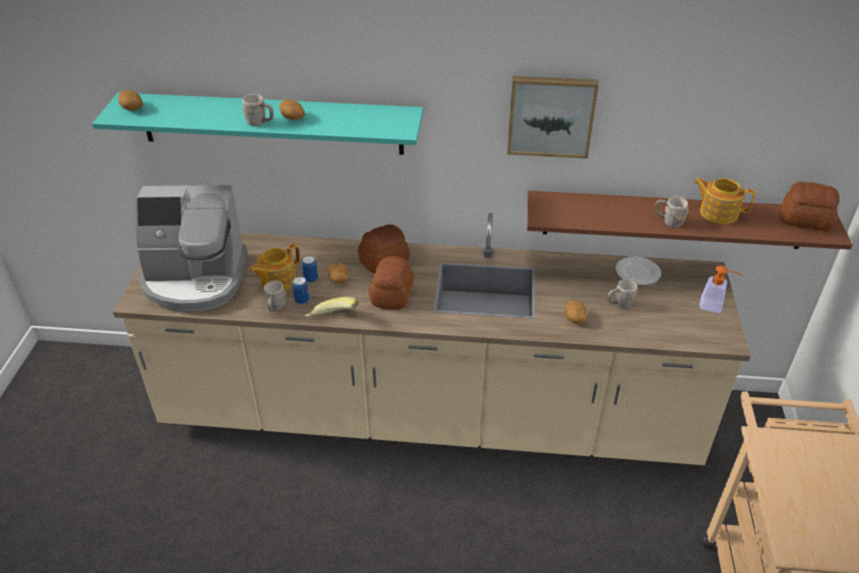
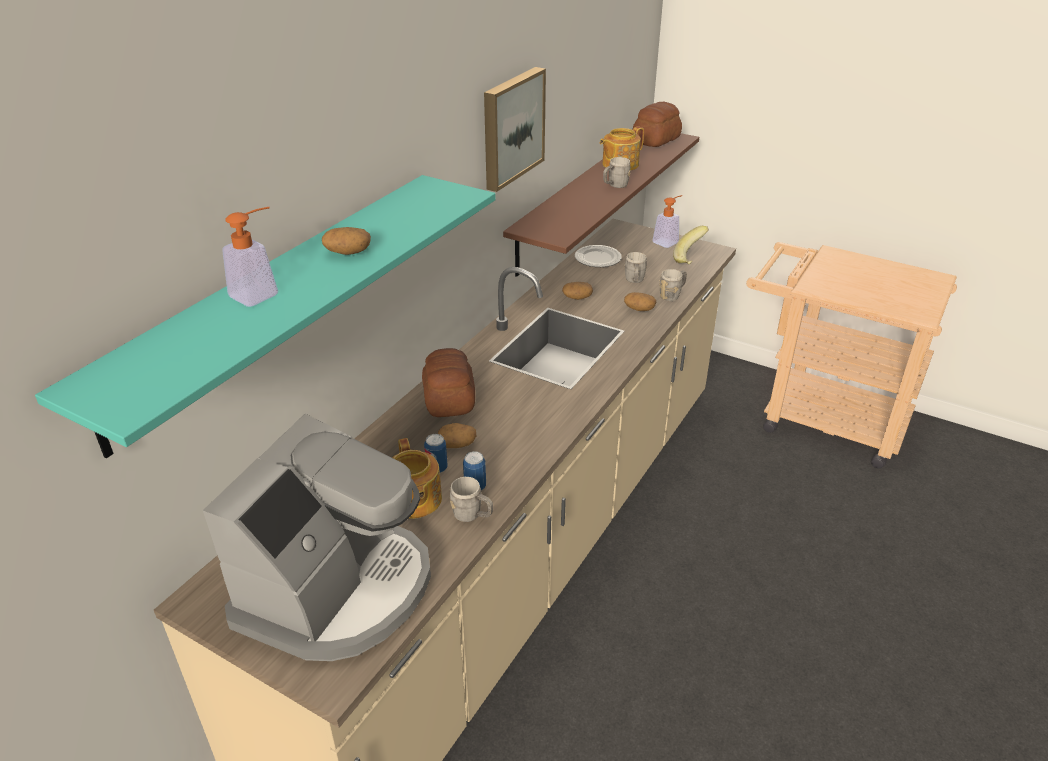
camera: 65 degrees left, 5 degrees down
potato [118,90,143,111] -> potato moved to [562,282,593,300]
grey mug [242,94,274,126] -> grey mug moved to [659,269,687,301]
banana [305,297,358,317] -> banana moved to [673,226,709,264]
bread [369,256,414,310] -> none
none -> soap dispenser [222,207,278,307]

